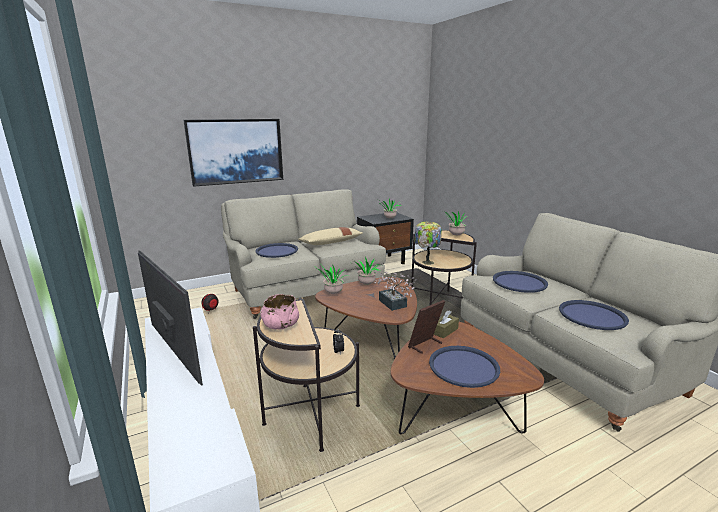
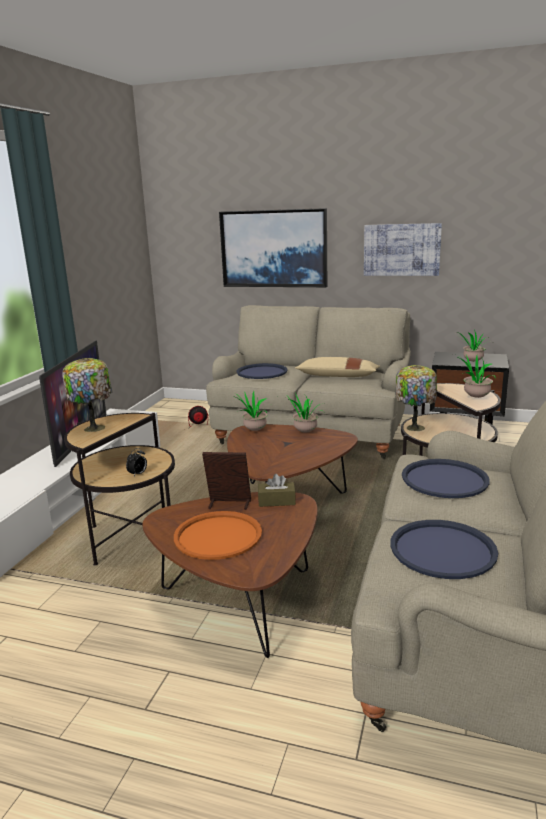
camera: 45 degrees right, 0 degrees up
pink bowl [260,294,299,329] -> table lamp [62,358,112,432]
potted plant [374,272,416,311] -> none
blue tray [429,346,500,388] -> orange tray [174,511,262,560]
none -> picture [364,223,442,276]

